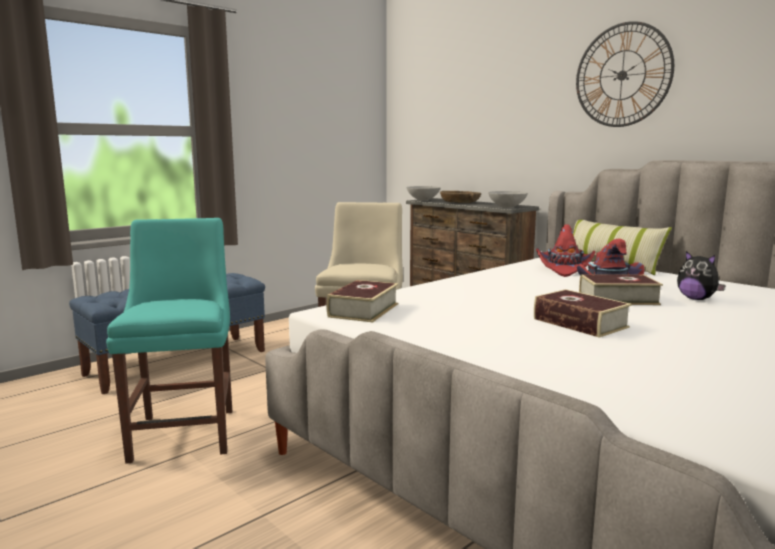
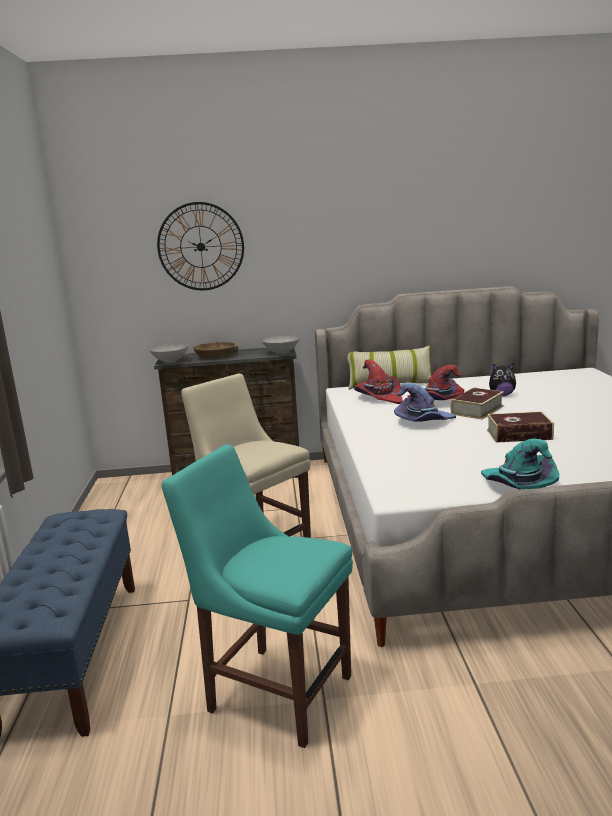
camera: 50 degrees left, 5 degrees up
book [326,280,399,322] -> none
wall clock [576,21,674,127] -> wall clock moved to [157,202,244,290]
none -> purple hat [394,383,456,422]
none -> turquoise hat [481,439,559,489]

